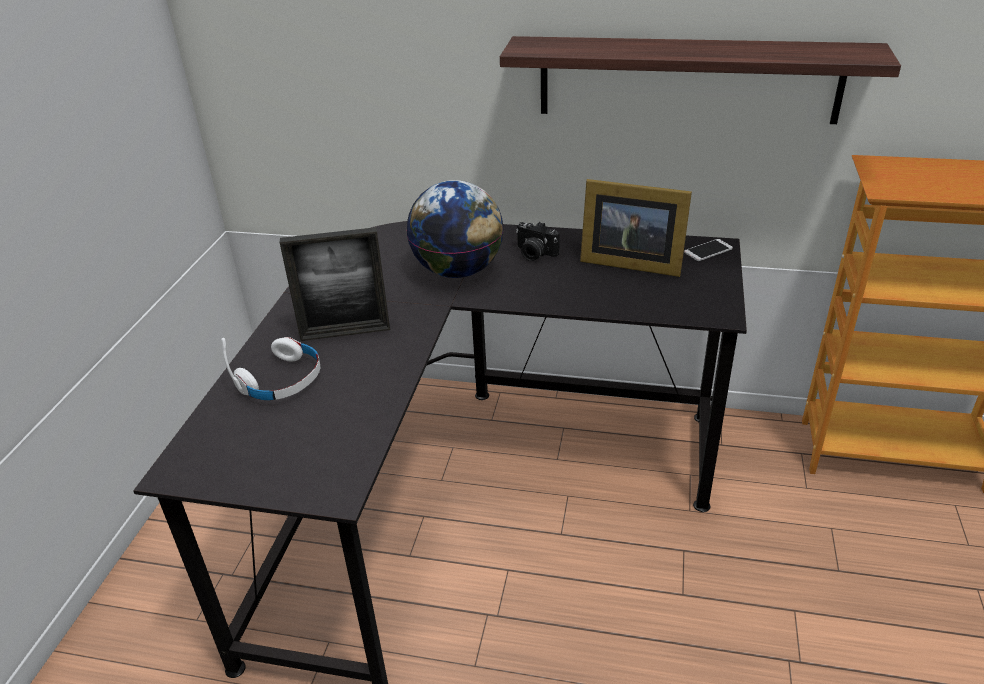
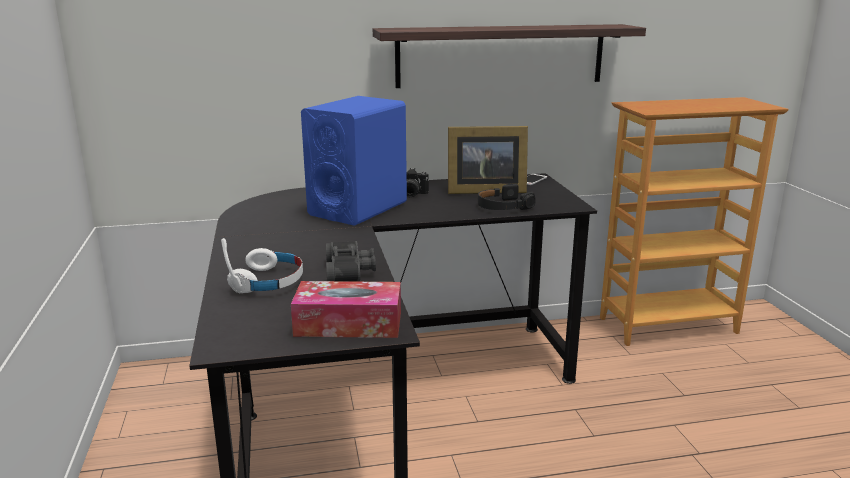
camera: 25 degrees left, 15 degrees down
picture frame [280,227,390,341] -> none
globe [406,180,504,278] -> blue speaker [301,96,407,226]
none -> tissue box [291,281,401,338]
none -> black binoculars [326,241,376,282]
none -> black headphones [478,184,536,210]

